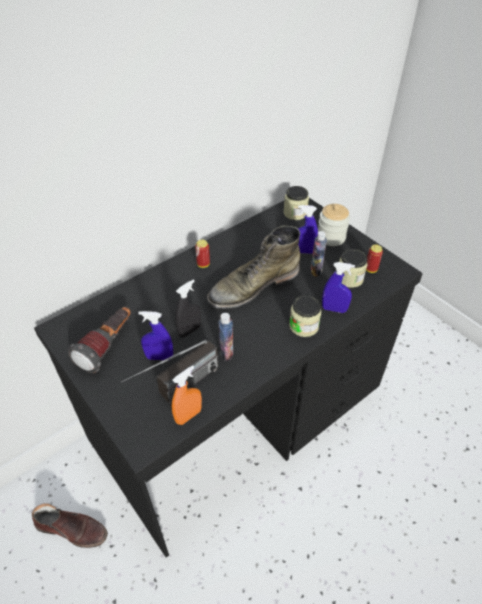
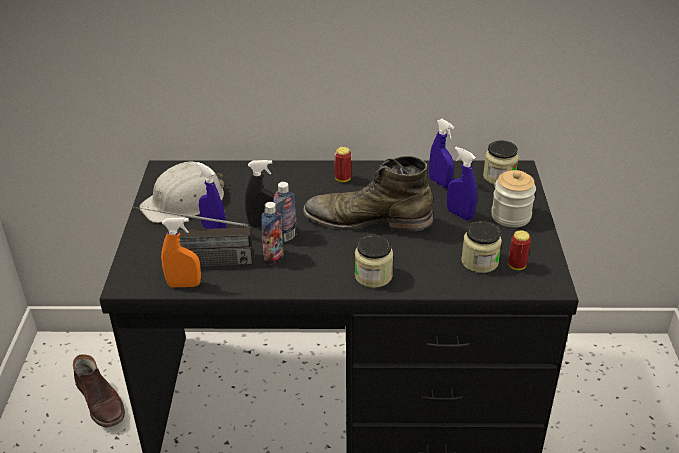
camera: 40 degrees right, 10 degrees down
flashlight [67,307,131,373] -> white hard hat [139,162,224,223]
bottle [310,231,327,277] -> bottle moved to [273,182,297,242]
blue spray bottle [322,262,355,313] -> blue spray bottle moved to [429,119,454,188]

